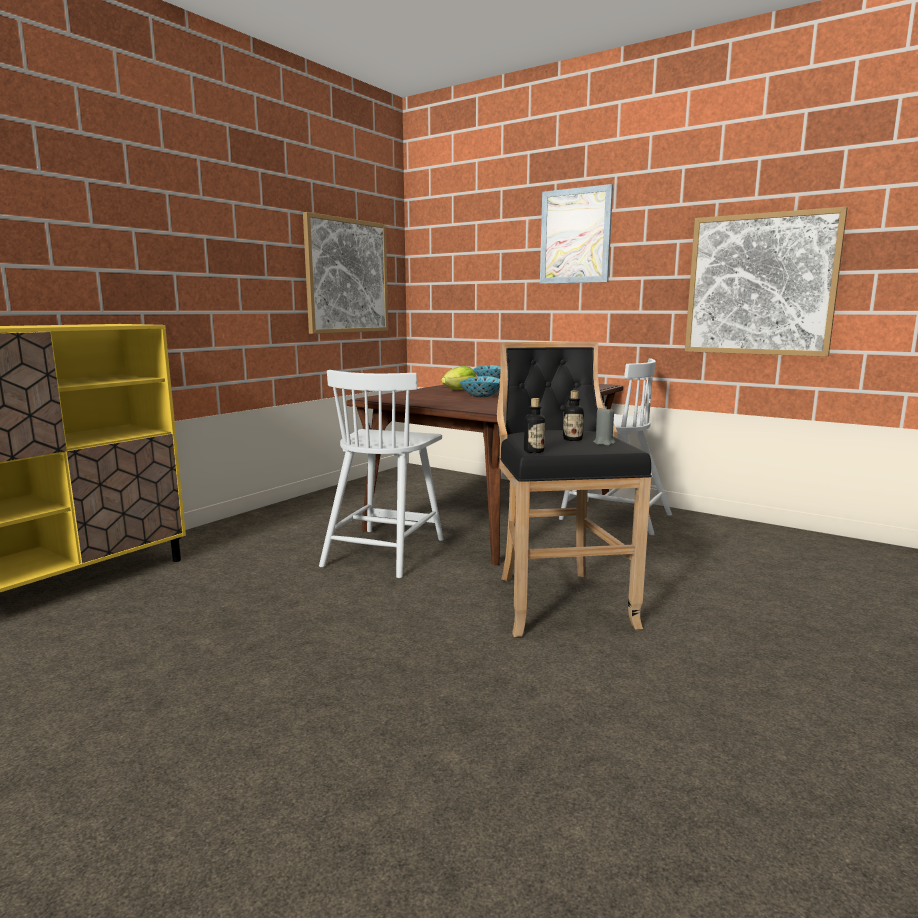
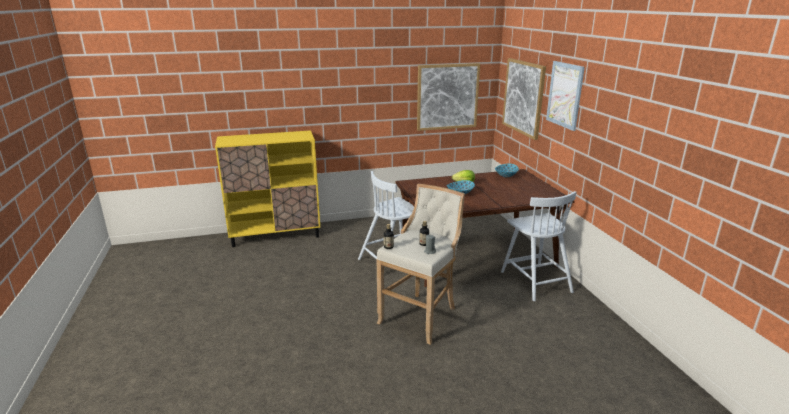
camera: 40 degrees right, 10 degrees up
black stool [497,342,652,637] -> beige stool [376,184,465,345]
picture [685,207,847,357] -> picture moved to [502,58,546,140]

